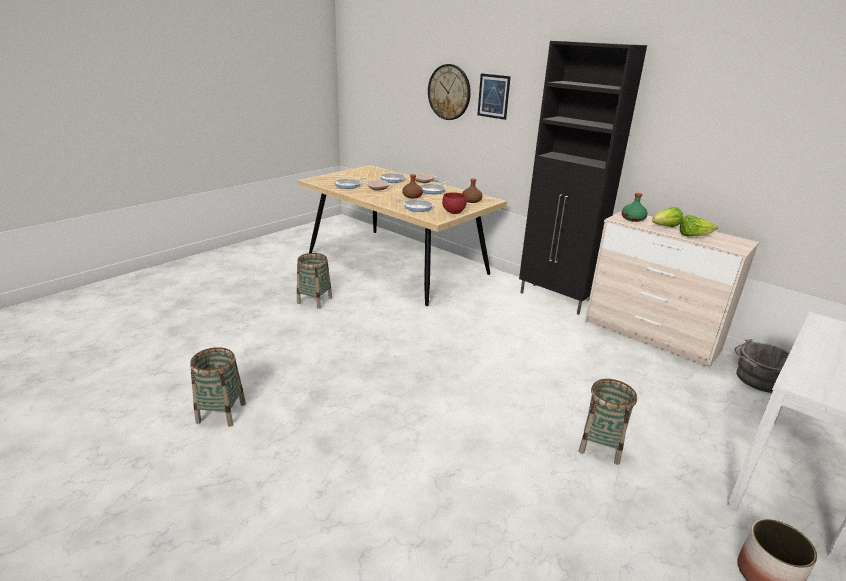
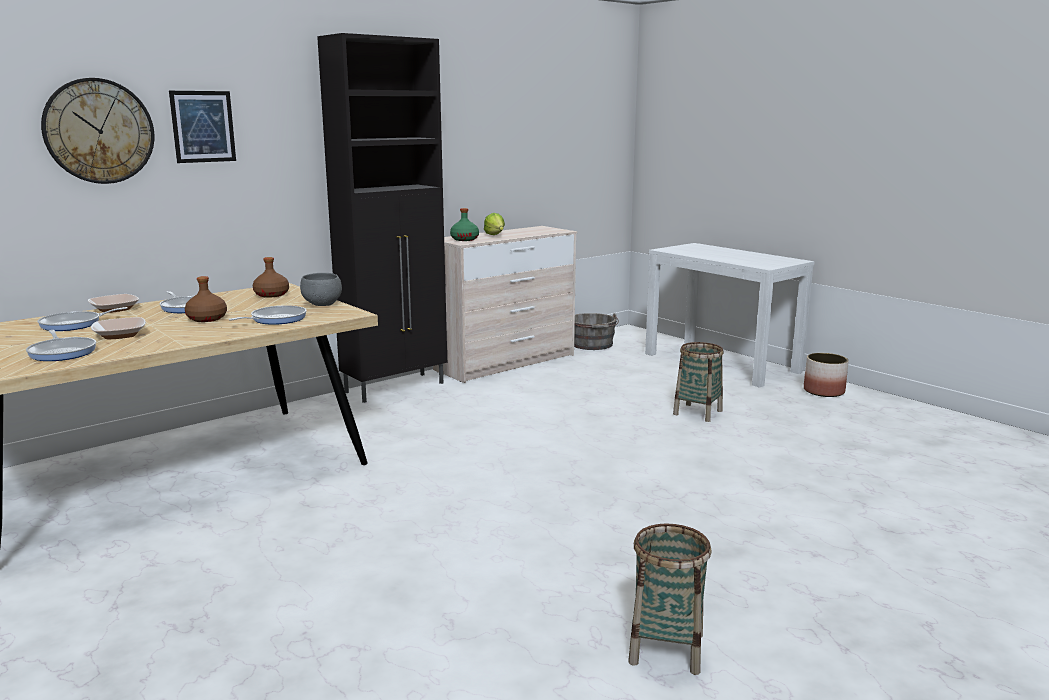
camera: 80 degrees left, 10 degrees down
basket [297,253,332,309] -> none
red bowl [442,192,467,214] -> grey bowl [300,273,342,306]
lettuce [680,215,718,236] -> none

